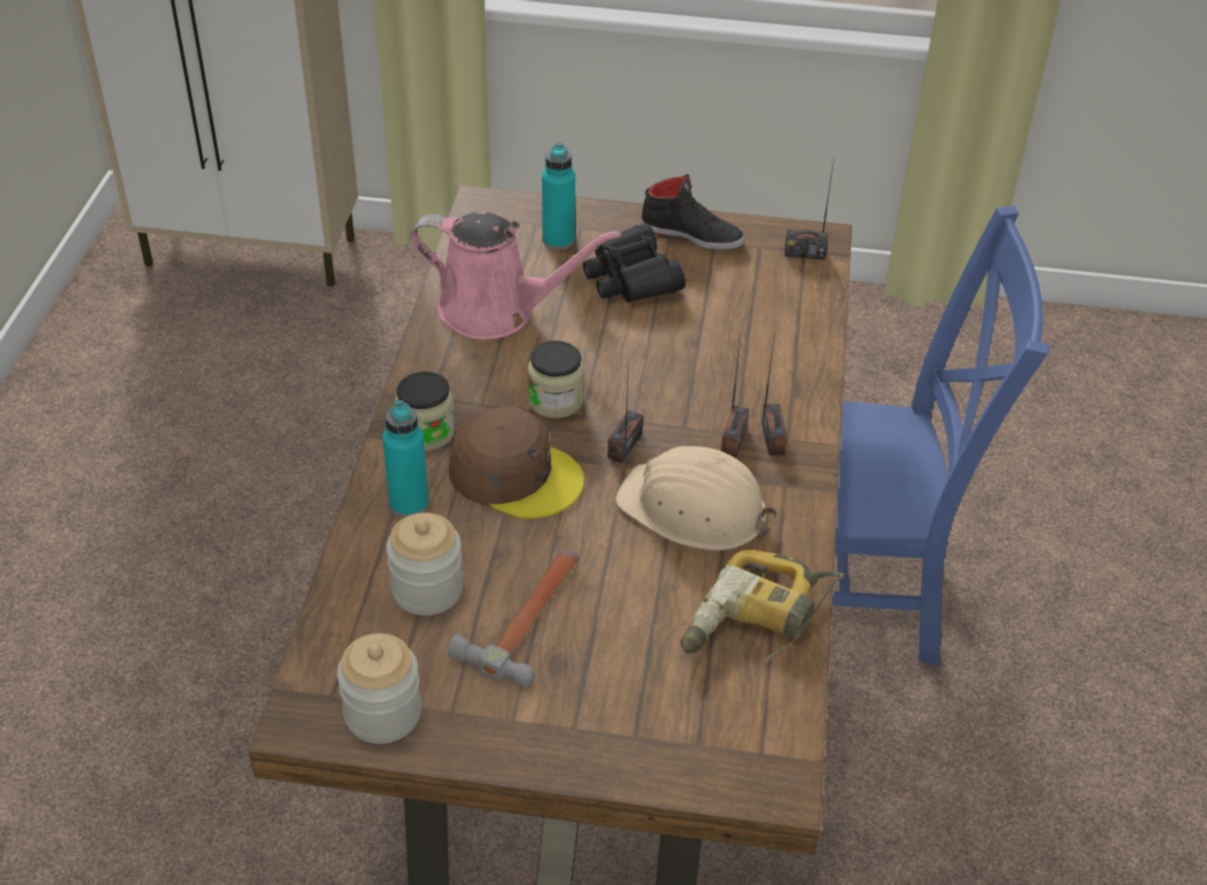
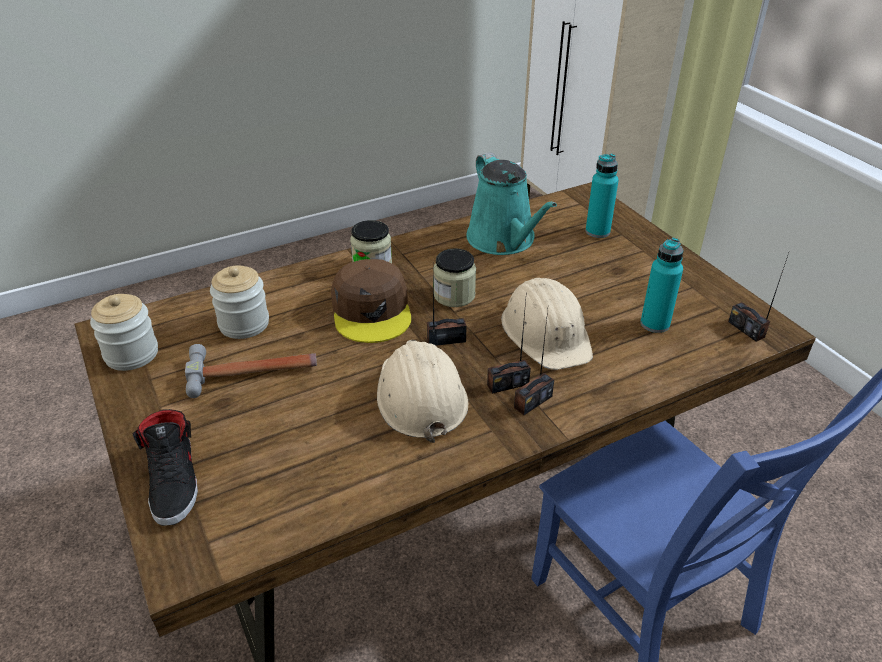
camera: 55 degrees right, 5 degrees down
turquoise bottle [382,400,429,517] -> turquoise bottle moved to [641,238,683,333]
pink watering can [410,212,621,340] -> turquoise watering can [466,152,557,255]
black binoculars [583,224,686,303] -> none
black shoe [640,174,744,250] -> black shoe moved to [133,409,198,526]
power drill [680,550,845,663] -> none
none -> beige hard hat [501,278,593,370]

